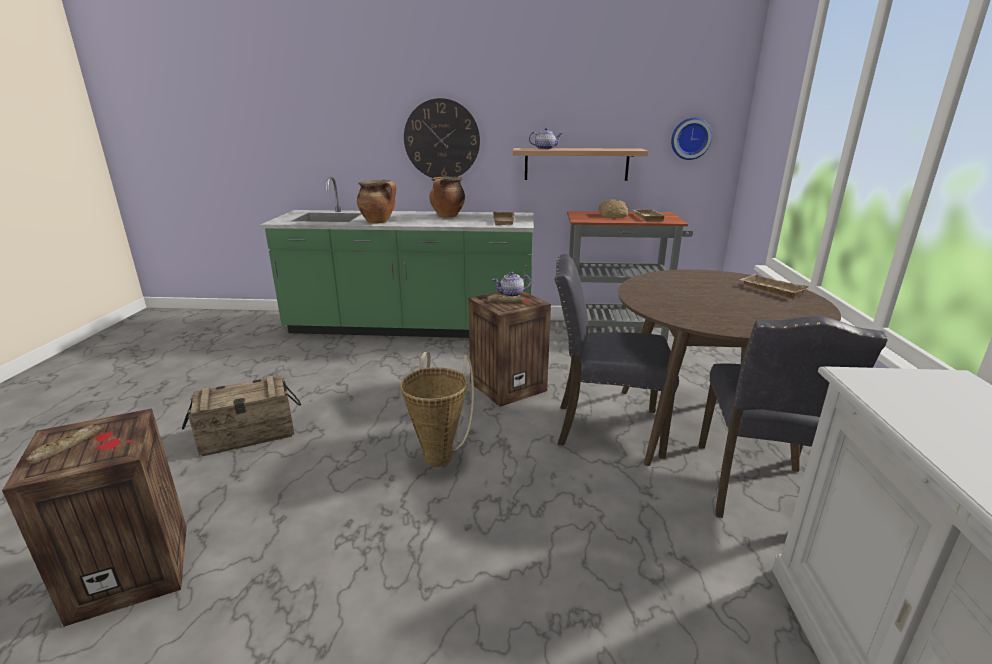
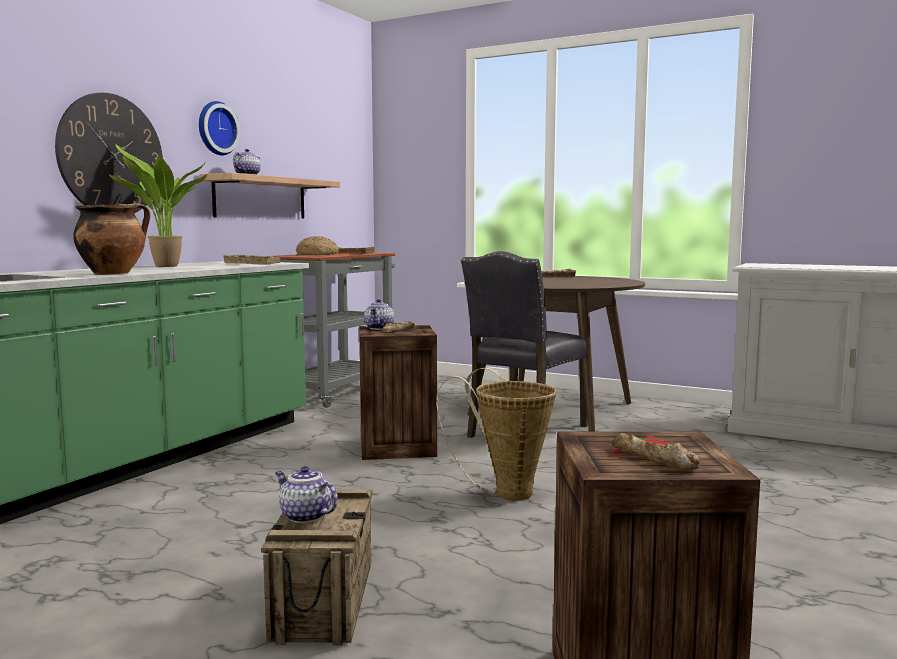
camera: 65 degrees left, 15 degrees down
cooking pot [429,177,465,218] -> potted plant [109,144,207,267]
wall clock [671,118,712,160] -> wall clock moved to [199,101,240,155]
grey chair [699,316,888,518] -> none
none -> teapot [275,466,338,523]

